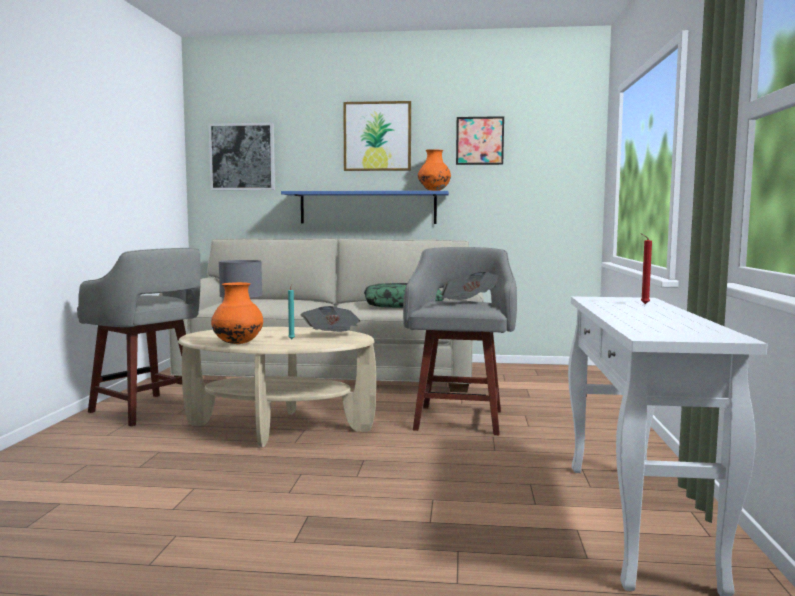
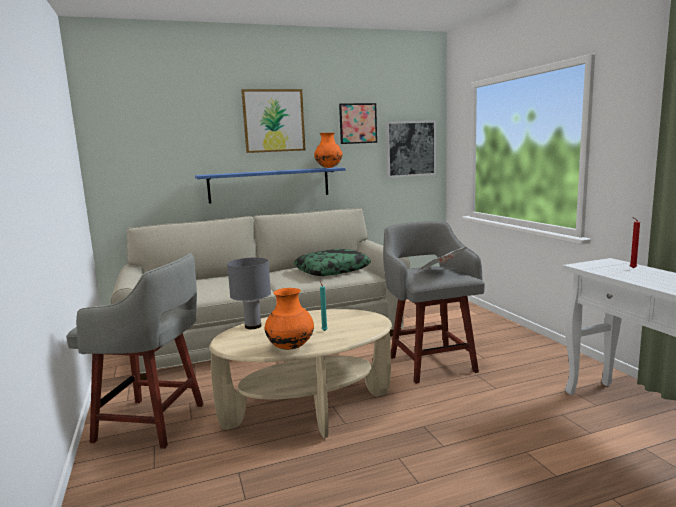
camera: 25 degrees left, 5 degrees up
picture [208,123,275,190] -> picture moved to [385,120,436,178]
newspaper [300,306,360,332] -> none

